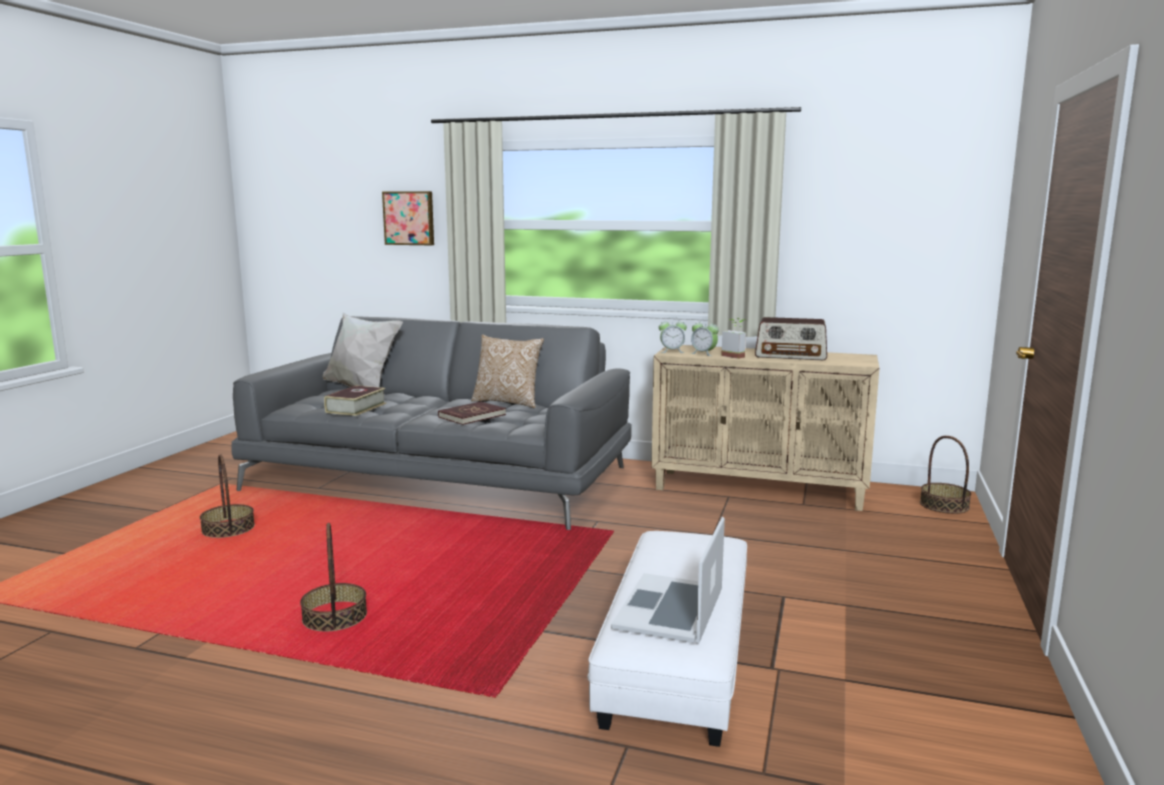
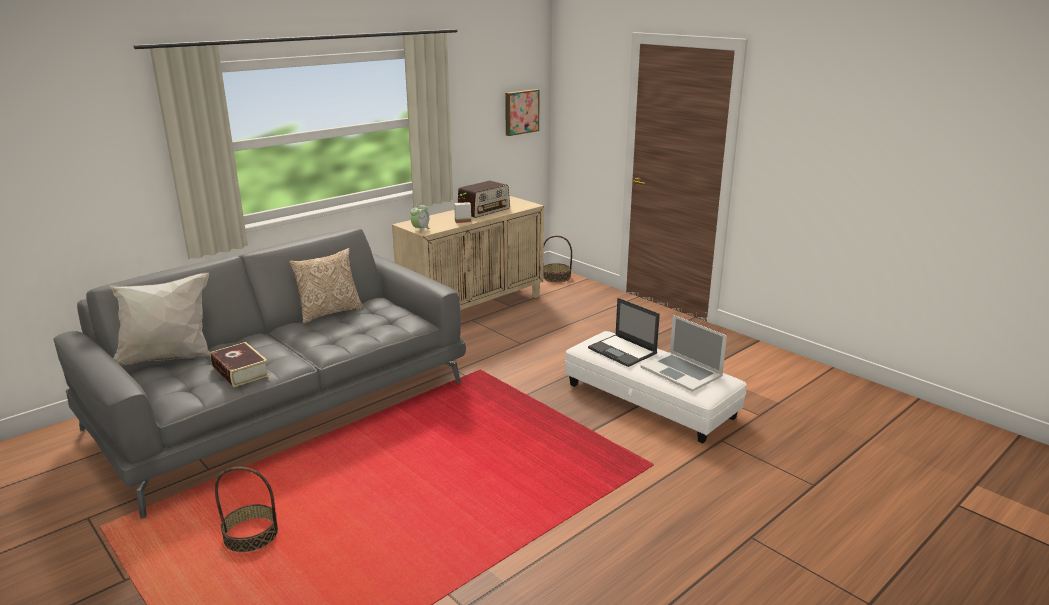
camera: 60 degrees left, 10 degrees up
basket [300,523,367,631] -> none
picture [382,191,434,245] -> picture moved to [505,89,540,136]
red book [438,401,506,425] -> none
alarm clock [690,319,719,356] -> none
none -> laptop [588,298,660,367]

